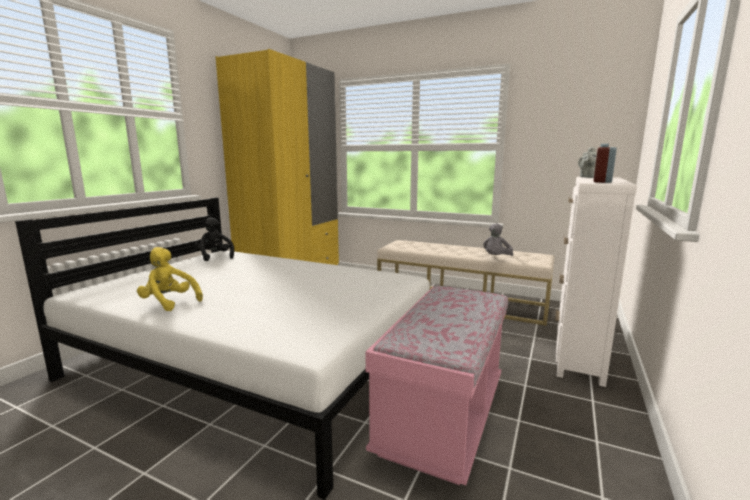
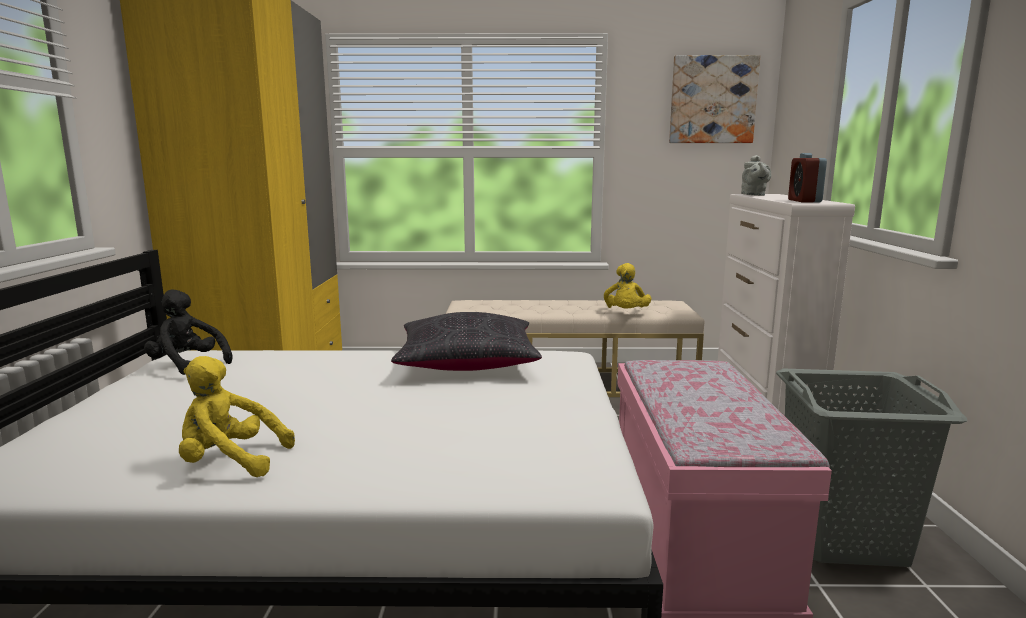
camera: 25 degrees left, 0 degrees up
grey plush toy [483,223,513,256] -> yellow plush toy [604,263,652,308]
none -> black pillow [391,312,542,371]
none -> picture [669,55,760,143]
none -> grey laundry basket [776,368,967,567]

